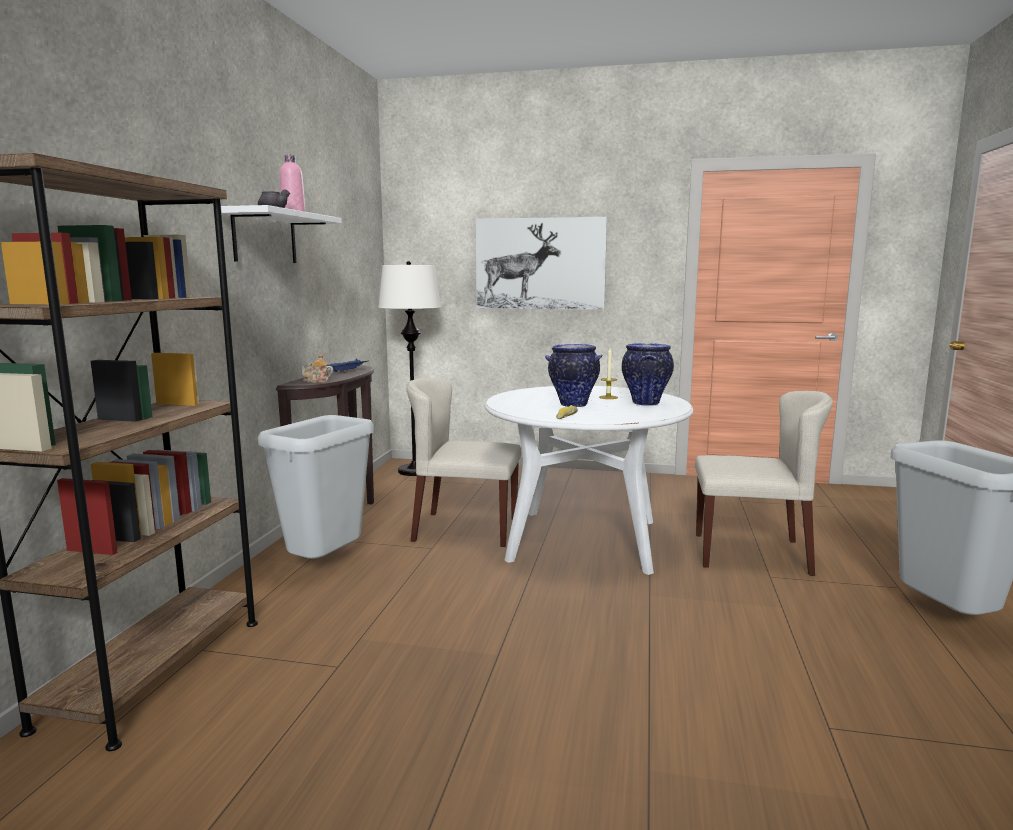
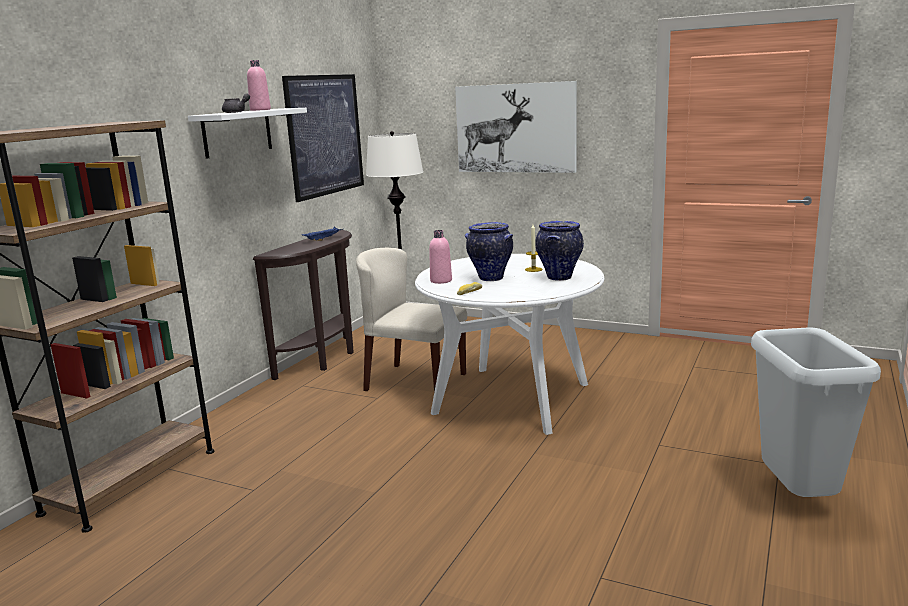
camera: 15 degrees right, 5 degrees up
grey trash can [258,415,374,559] -> none
teapot [300,354,334,383] -> none
beige chair [695,391,833,576] -> none
none -> picture [282,74,364,202]
none -> pink bottle [429,230,452,284]

